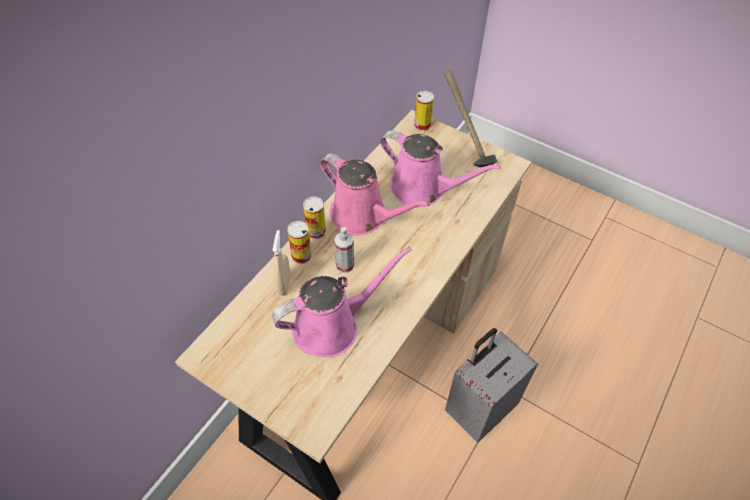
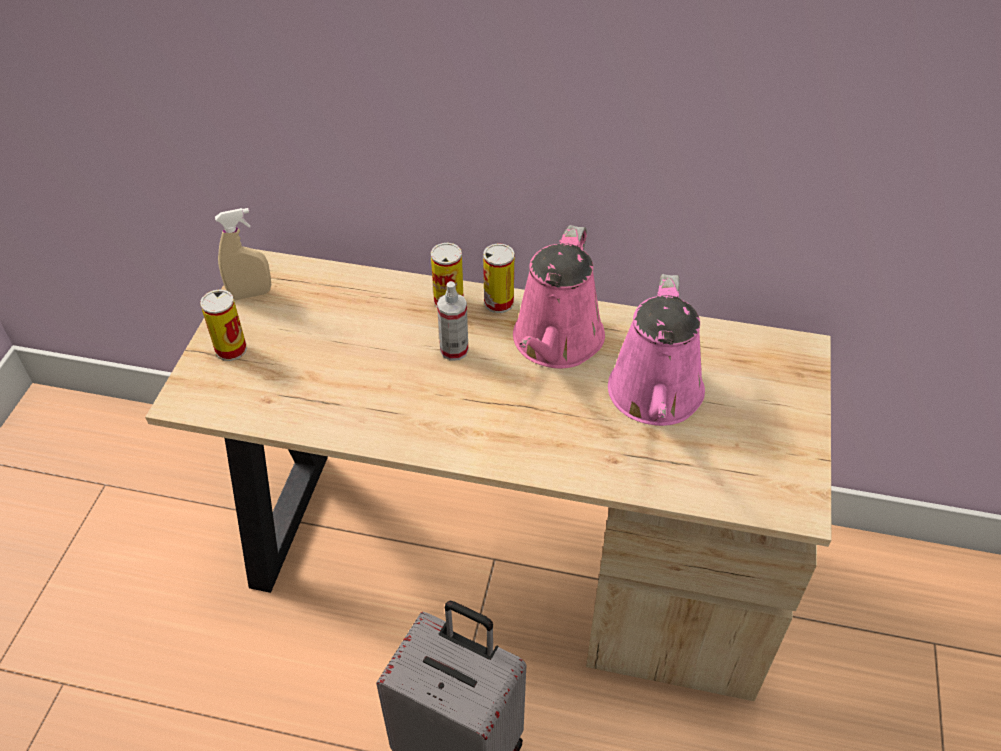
camera: 70 degrees right, 5 degrees down
pink watering can [272,246,412,357] -> none
beige spray bottle [273,230,290,296] -> beige spray bottle moved to [215,208,271,300]
can [414,91,434,131] -> can moved to [200,290,247,361]
hammer [444,70,498,167] -> none

